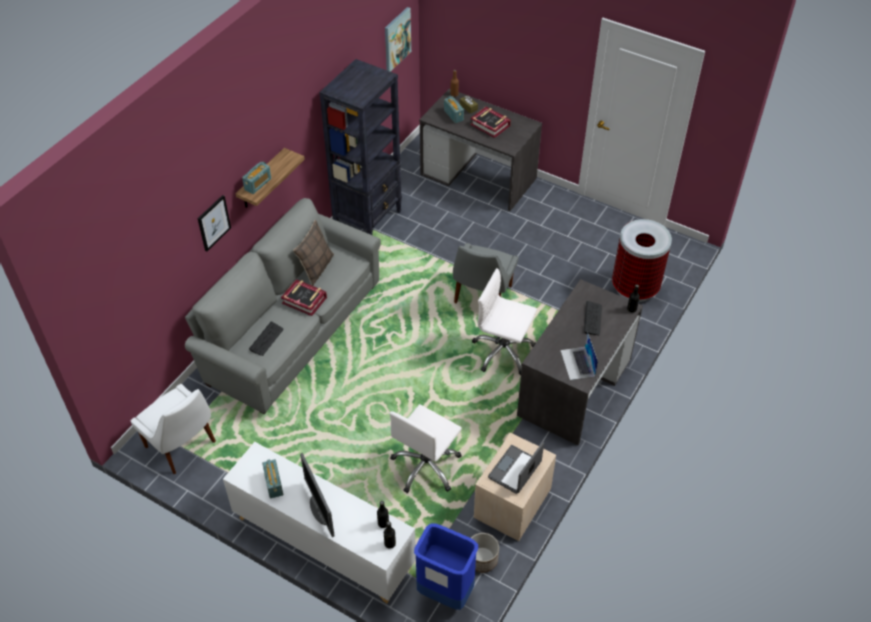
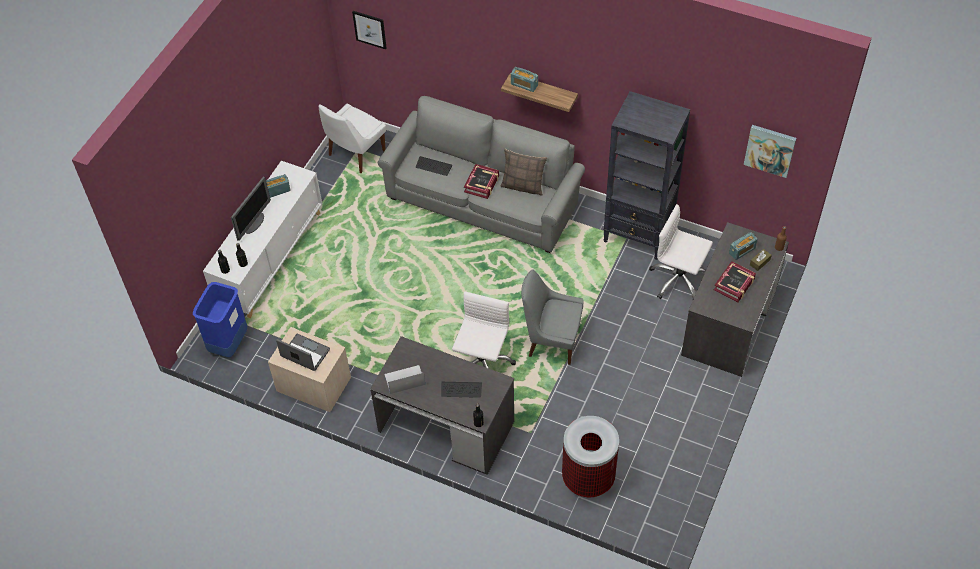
camera: 85 degrees right, 5 degrees up
picture [197,195,231,252] -> picture moved to [352,11,387,49]
monitor [300,453,335,537] -> monitor turned 150 degrees clockwise [231,177,271,241]
white office chair [389,404,462,493] -> white office chair moved to [649,204,713,299]
planter [471,533,499,573] -> none

